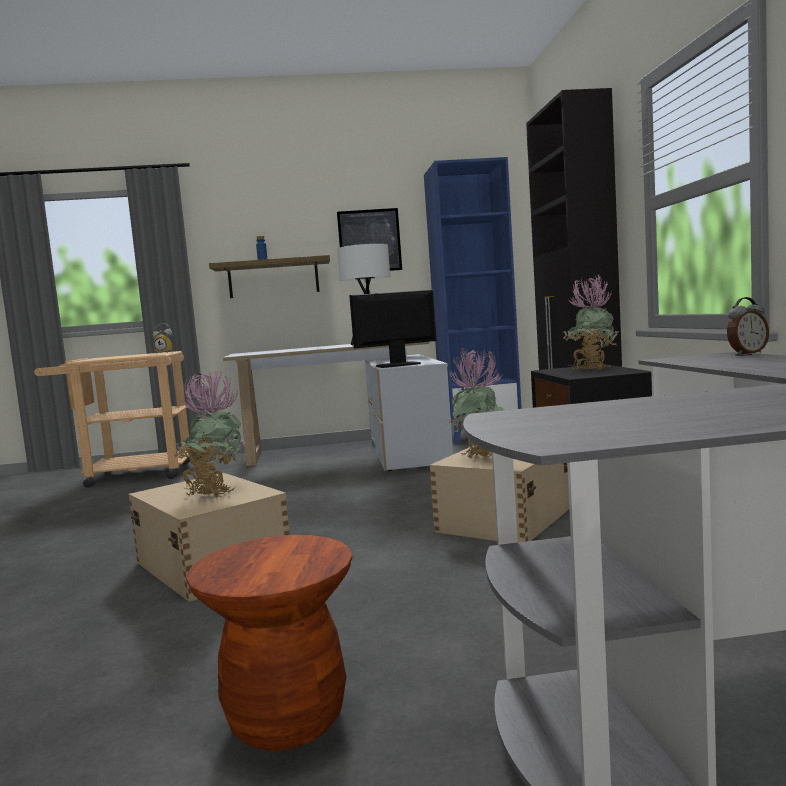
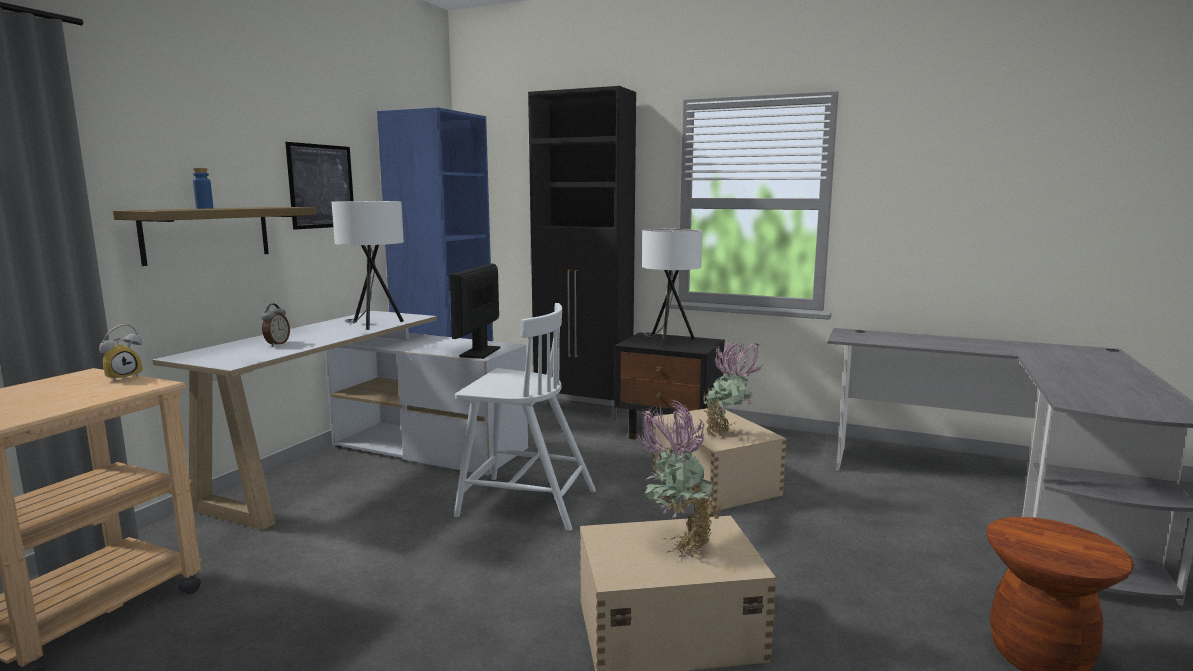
camera: 60 degrees left, 5 degrees up
potted plant [563,274,618,370] -> white table lamp [642,229,702,345]
alarm clock [727,297,769,355] -> alarm clock moved to [261,304,290,347]
none -> white chair [454,303,596,531]

